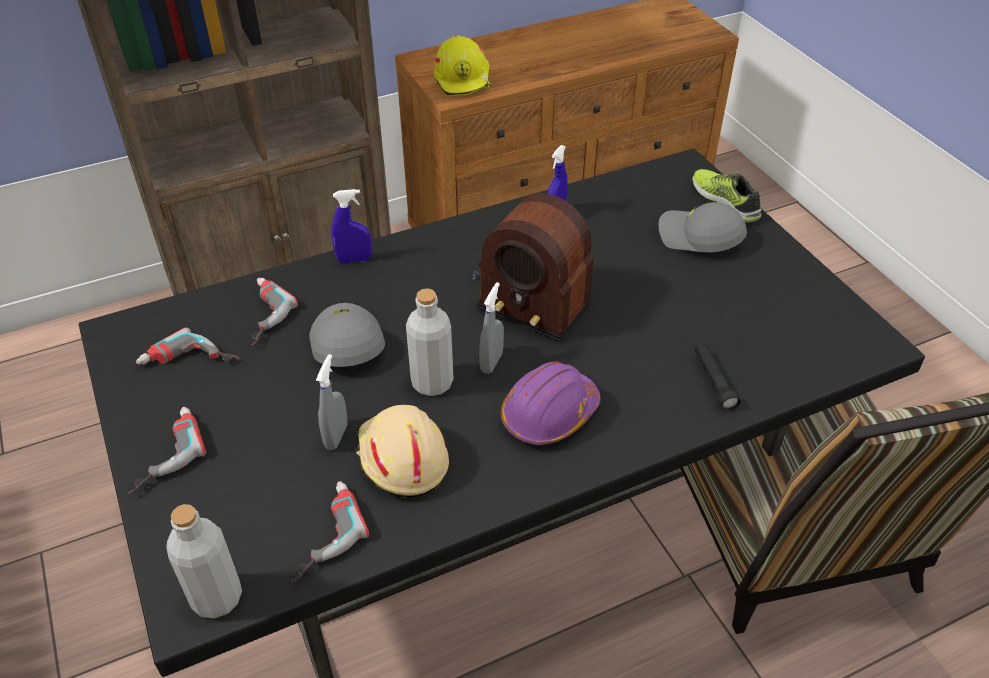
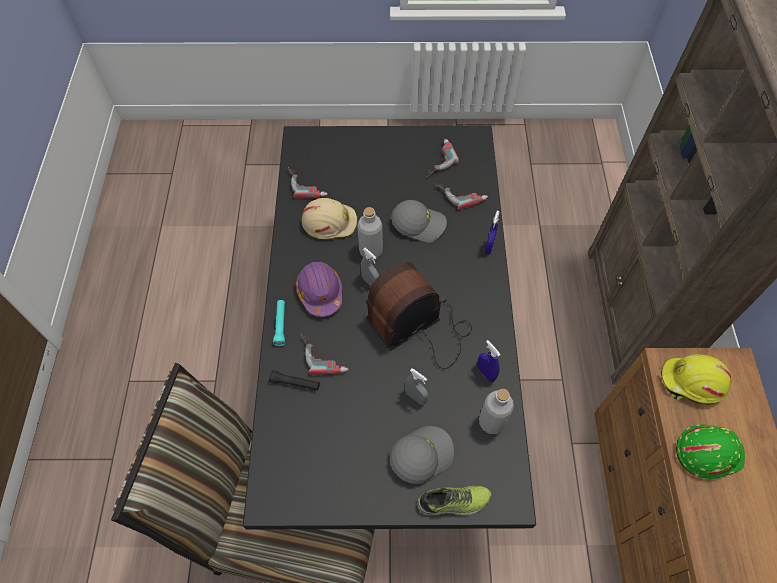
camera: 115 degrees right, 15 degrees up
power drill [129,407,206,494] -> power drill moved to [301,333,349,375]
grey bottle [166,504,242,619] -> grey bottle moved to [479,389,514,434]
grey spray bottle [316,354,347,450] -> grey spray bottle moved to [405,368,428,405]
none -> turquoise flashlight [273,300,285,346]
none -> green hard hat [676,424,745,479]

